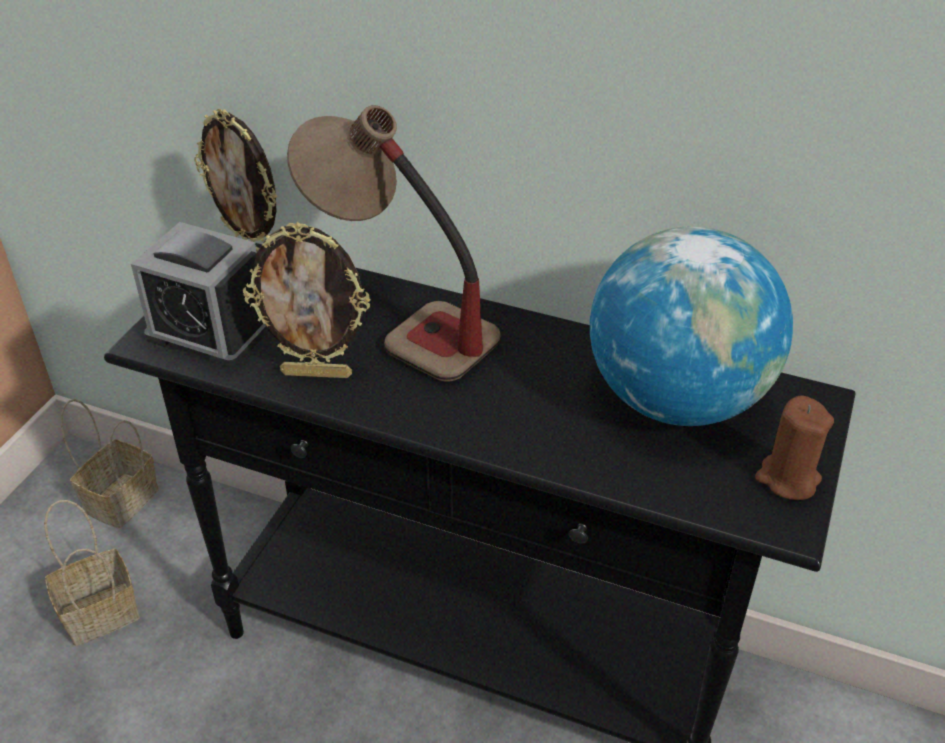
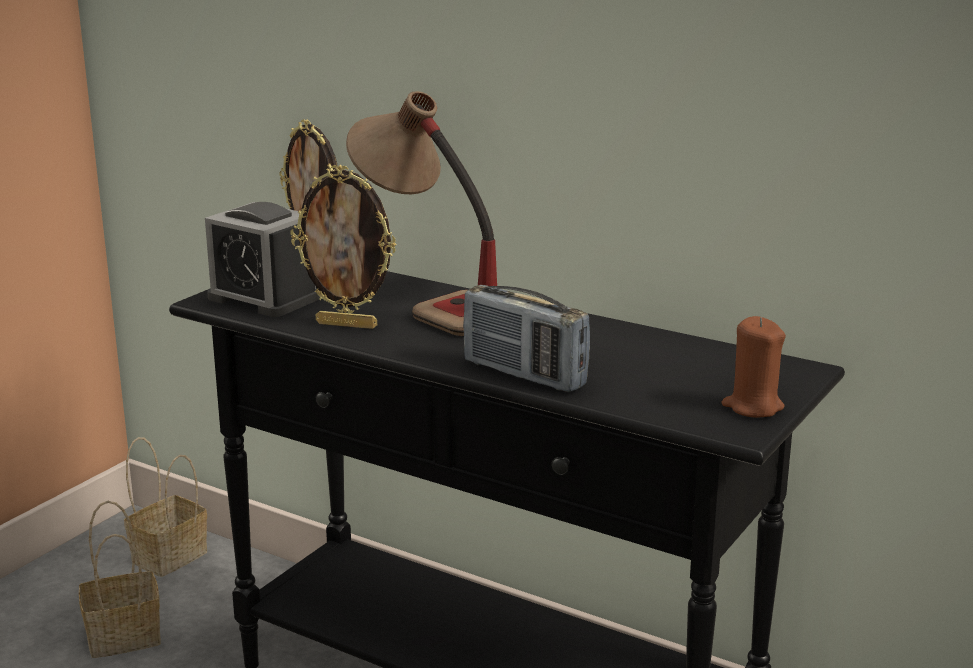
camera: 10 degrees right, 20 degrees down
globe [590,227,793,426] -> none
none -> radio [463,285,590,392]

